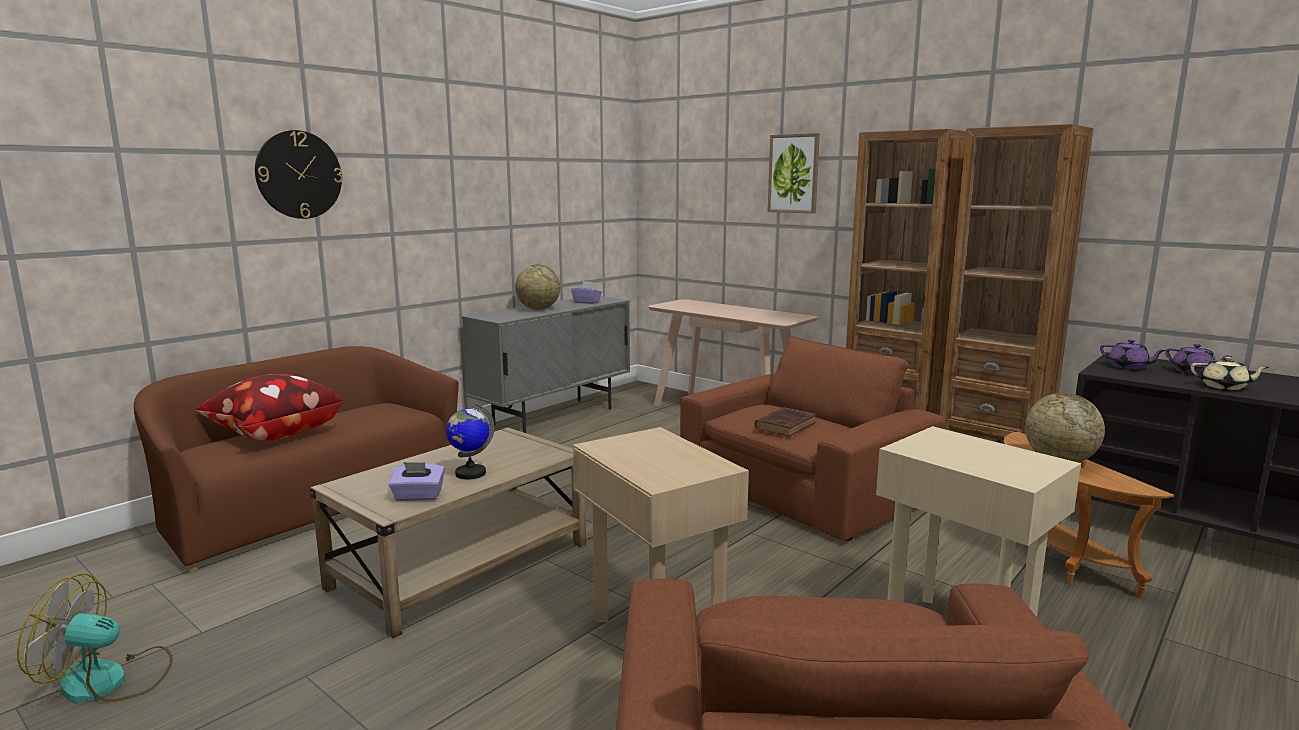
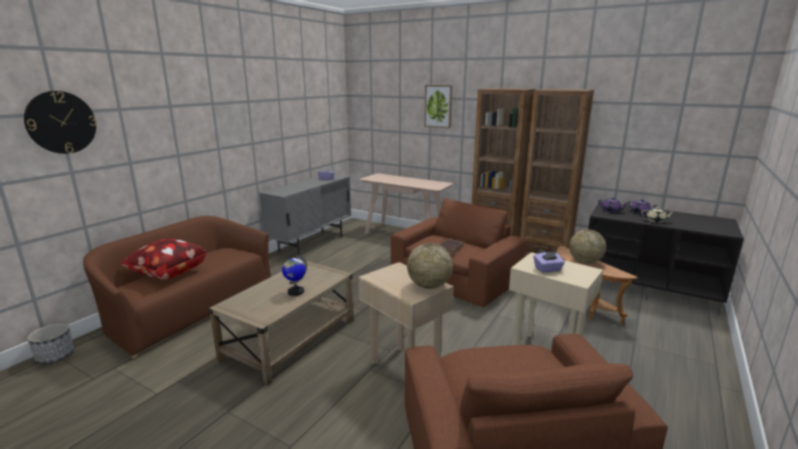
camera: 10 degrees left, 5 degrees up
fan [17,574,173,703] -> none
wall clock [255,130,343,219] -> wall clock moved to [24,91,97,154]
purple tissue box [389,462,445,501] -> purple tissue box moved to [534,252,565,273]
globe [515,264,560,310] -> globe moved to [407,243,453,289]
none -> planter [27,324,74,364]

